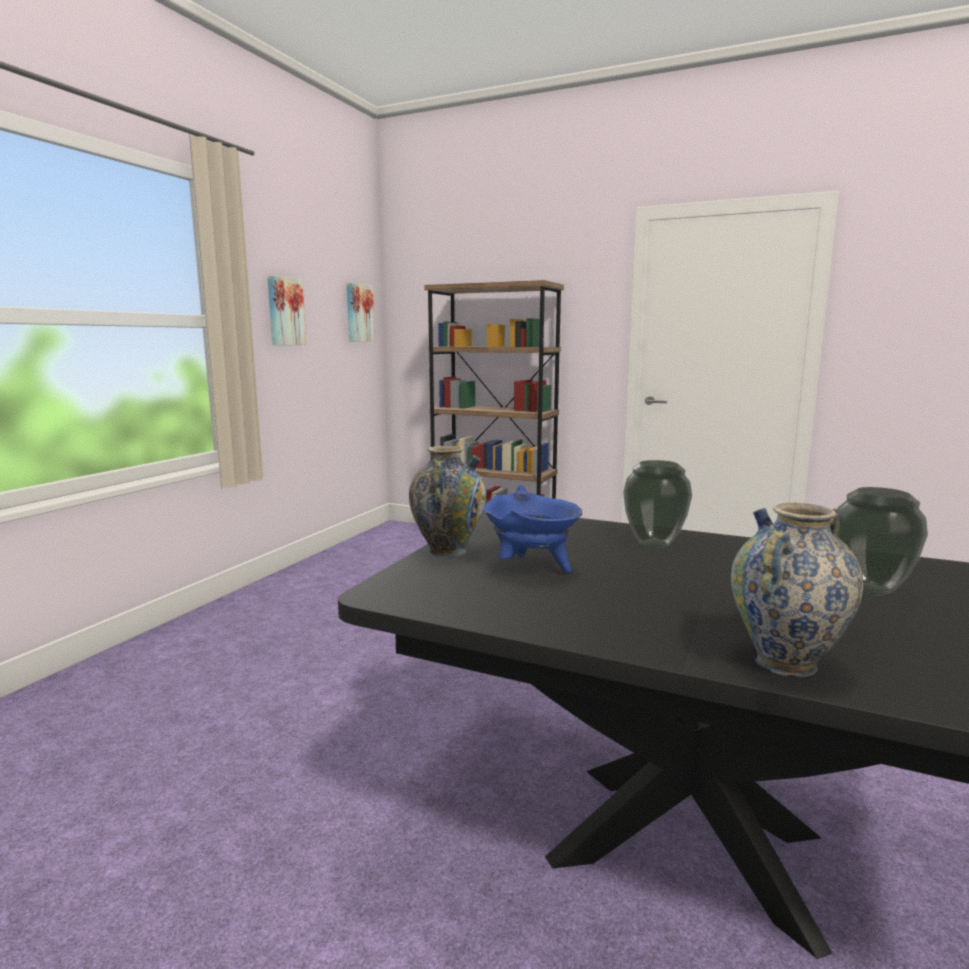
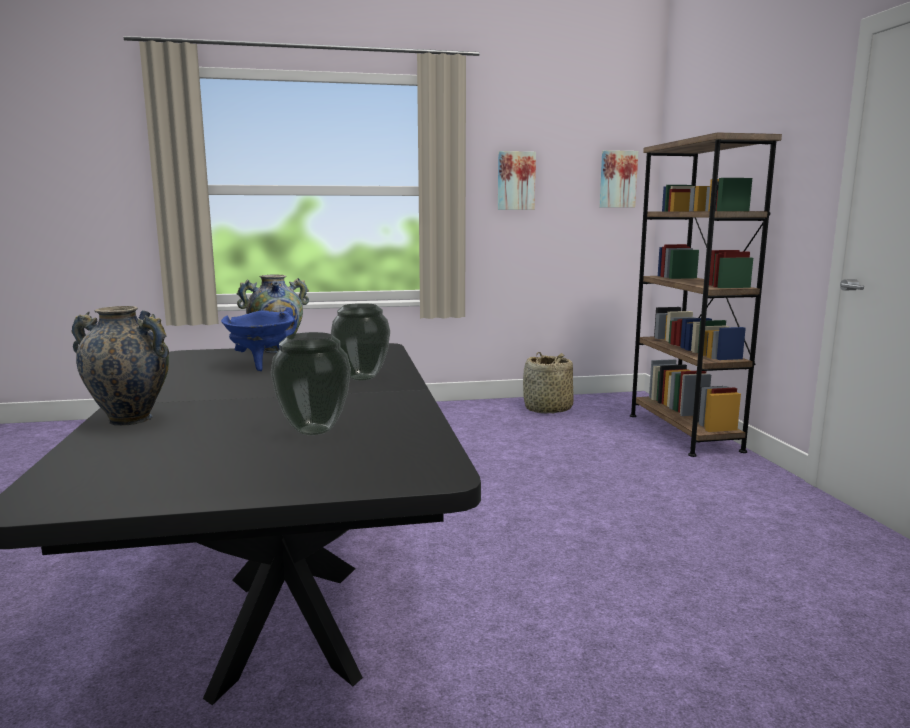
camera: 55 degrees right, 0 degrees up
none -> basket [523,352,573,413]

